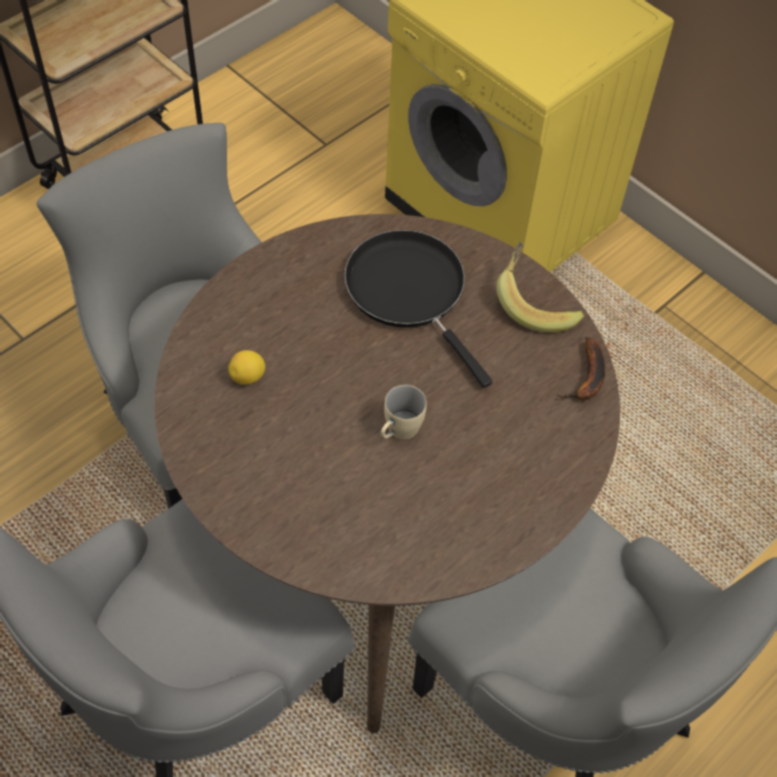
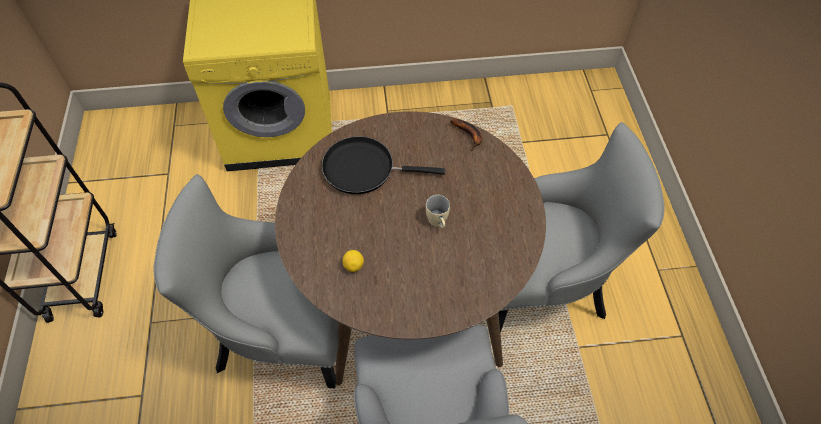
camera: 50 degrees left, 0 degrees up
banana [496,242,584,332] -> none

